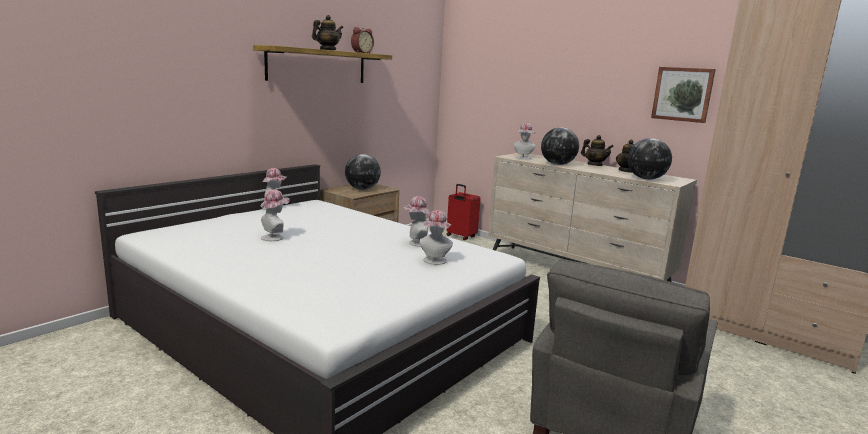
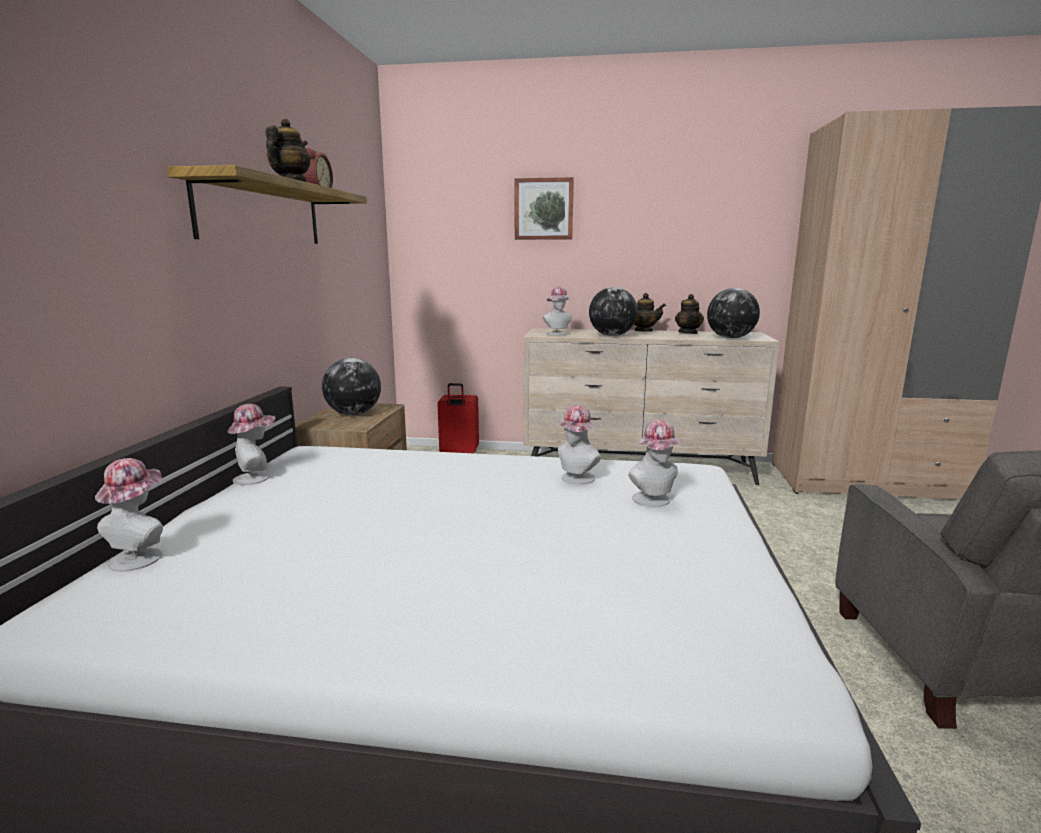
camera: 30 degrees left, 0 degrees up
hat [260,190,290,241] -> hat moved to [95,458,163,572]
picture [651,67,716,123] -> picture moved to [515,177,574,240]

